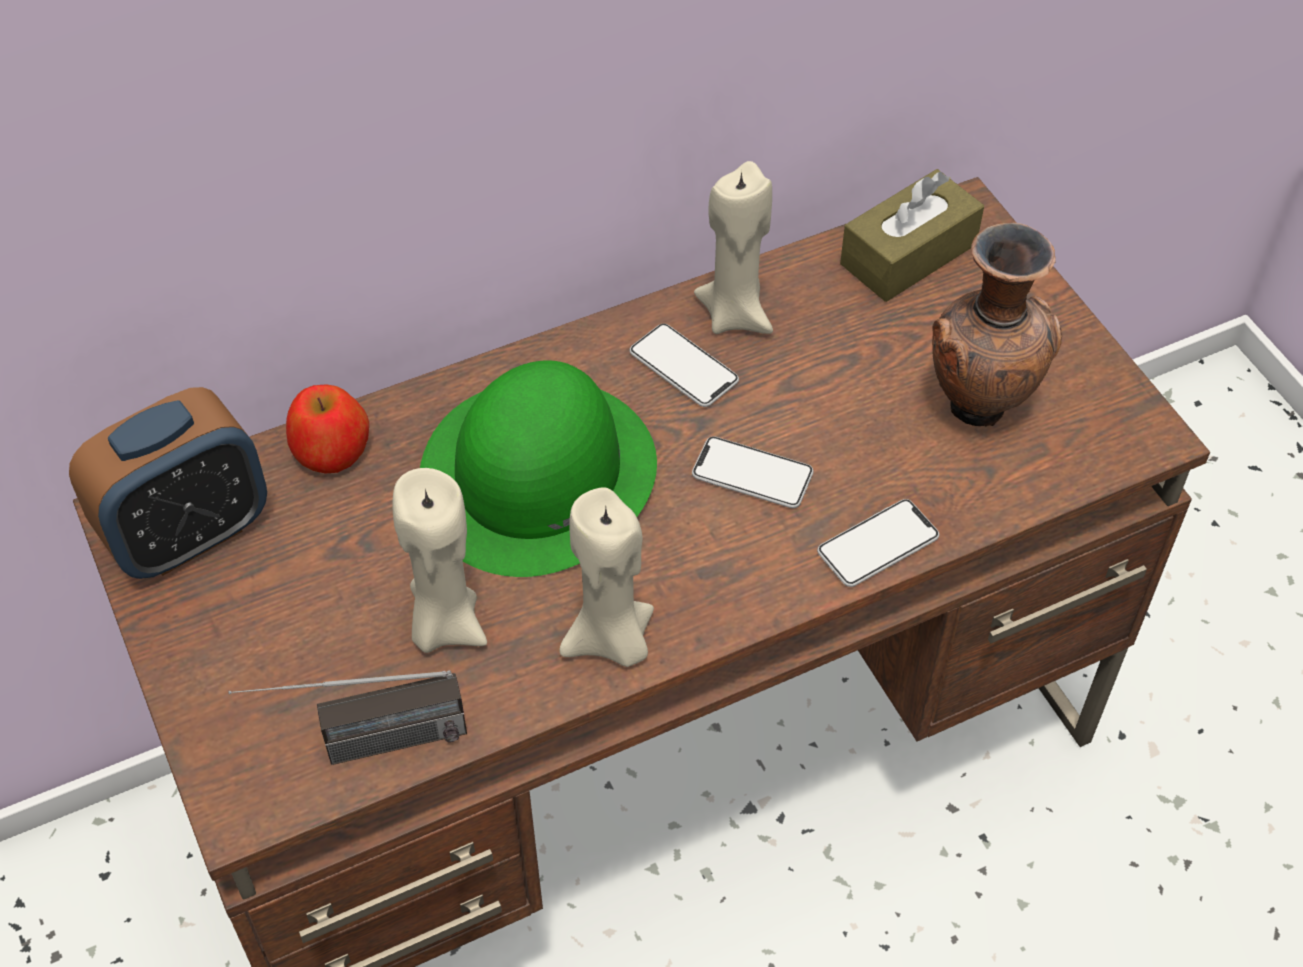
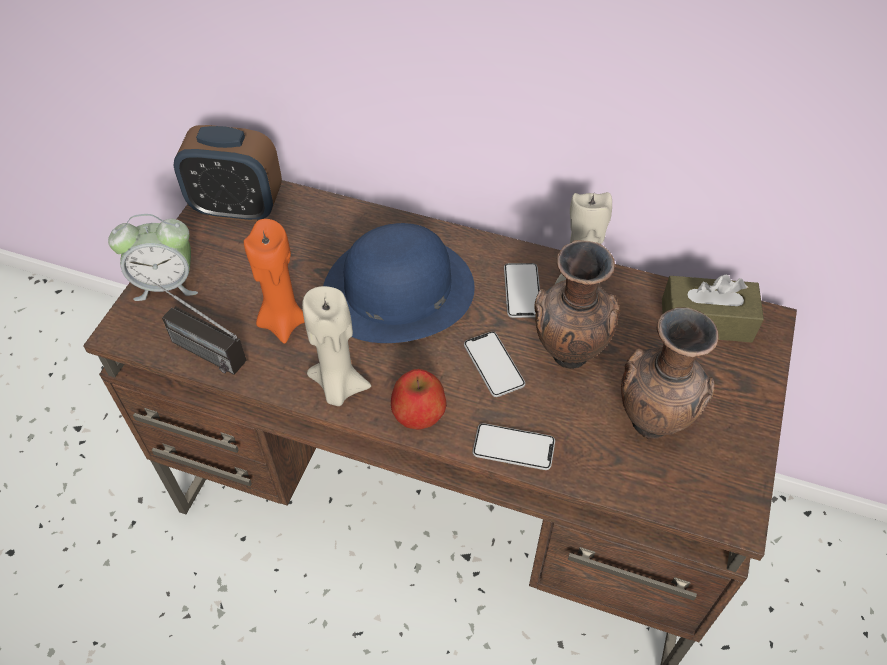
camera: 45 degrees right, 0 degrees up
apple [286,384,369,473] -> apple moved to [391,369,447,430]
beige candle [393,468,487,653] -> orange candle [244,219,305,344]
green hat [420,360,657,577] -> blue hat [323,223,475,343]
none -> alarm clock [108,214,198,301]
none -> brown vase [534,240,620,369]

